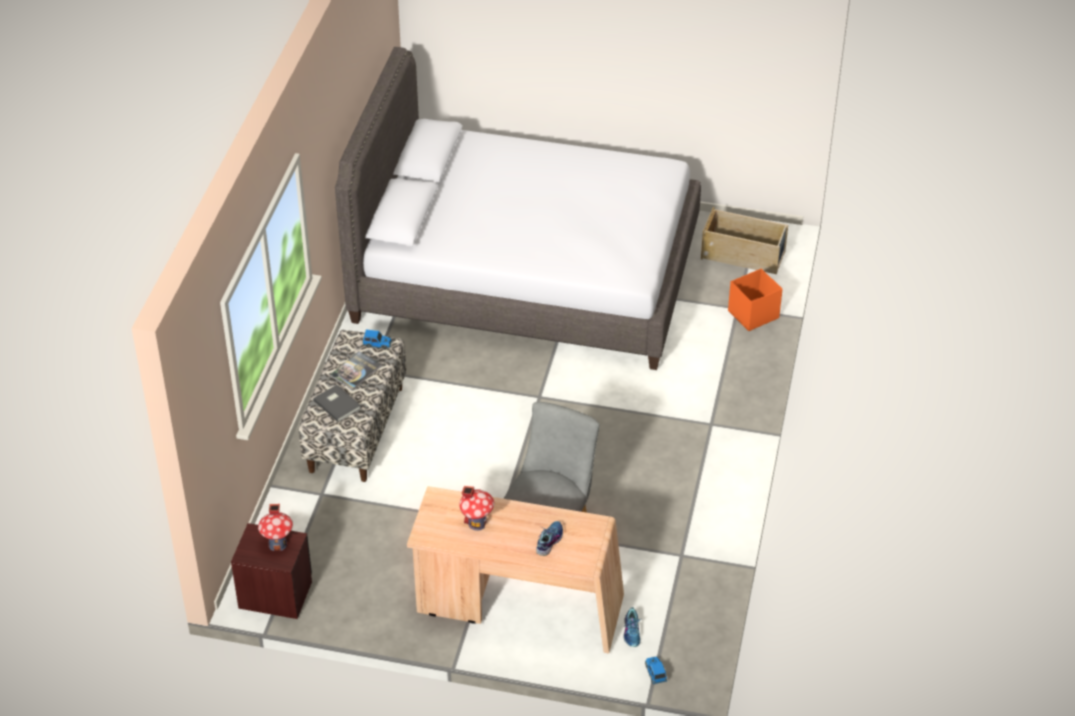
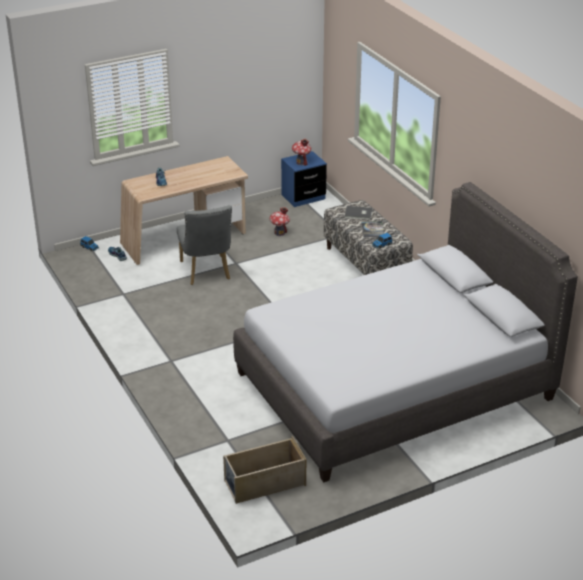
camera: 140 degrees right, 10 degrees down
brown nightstand [231,523,312,619] -> blue nightstand [281,151,327,207]
toy house [459,486,494,531] -> toy house moved to [269,207,290,236]
orange storage box [728,268,783,331] -> none

